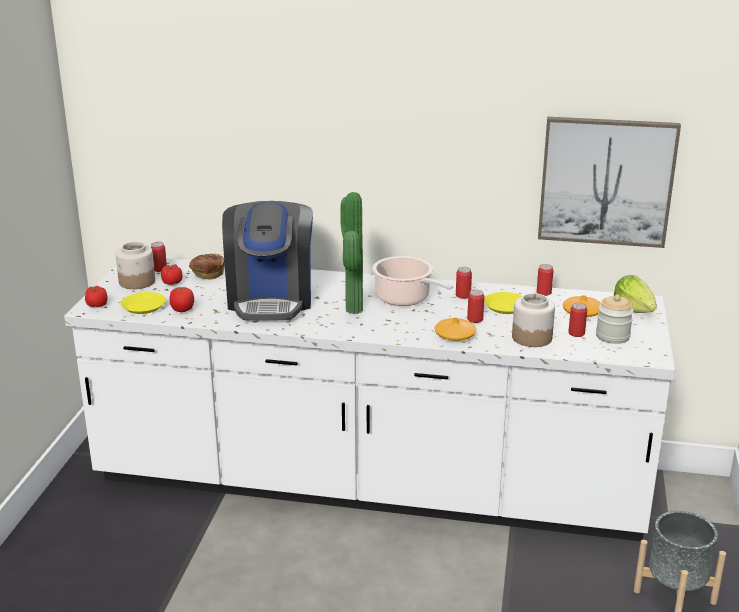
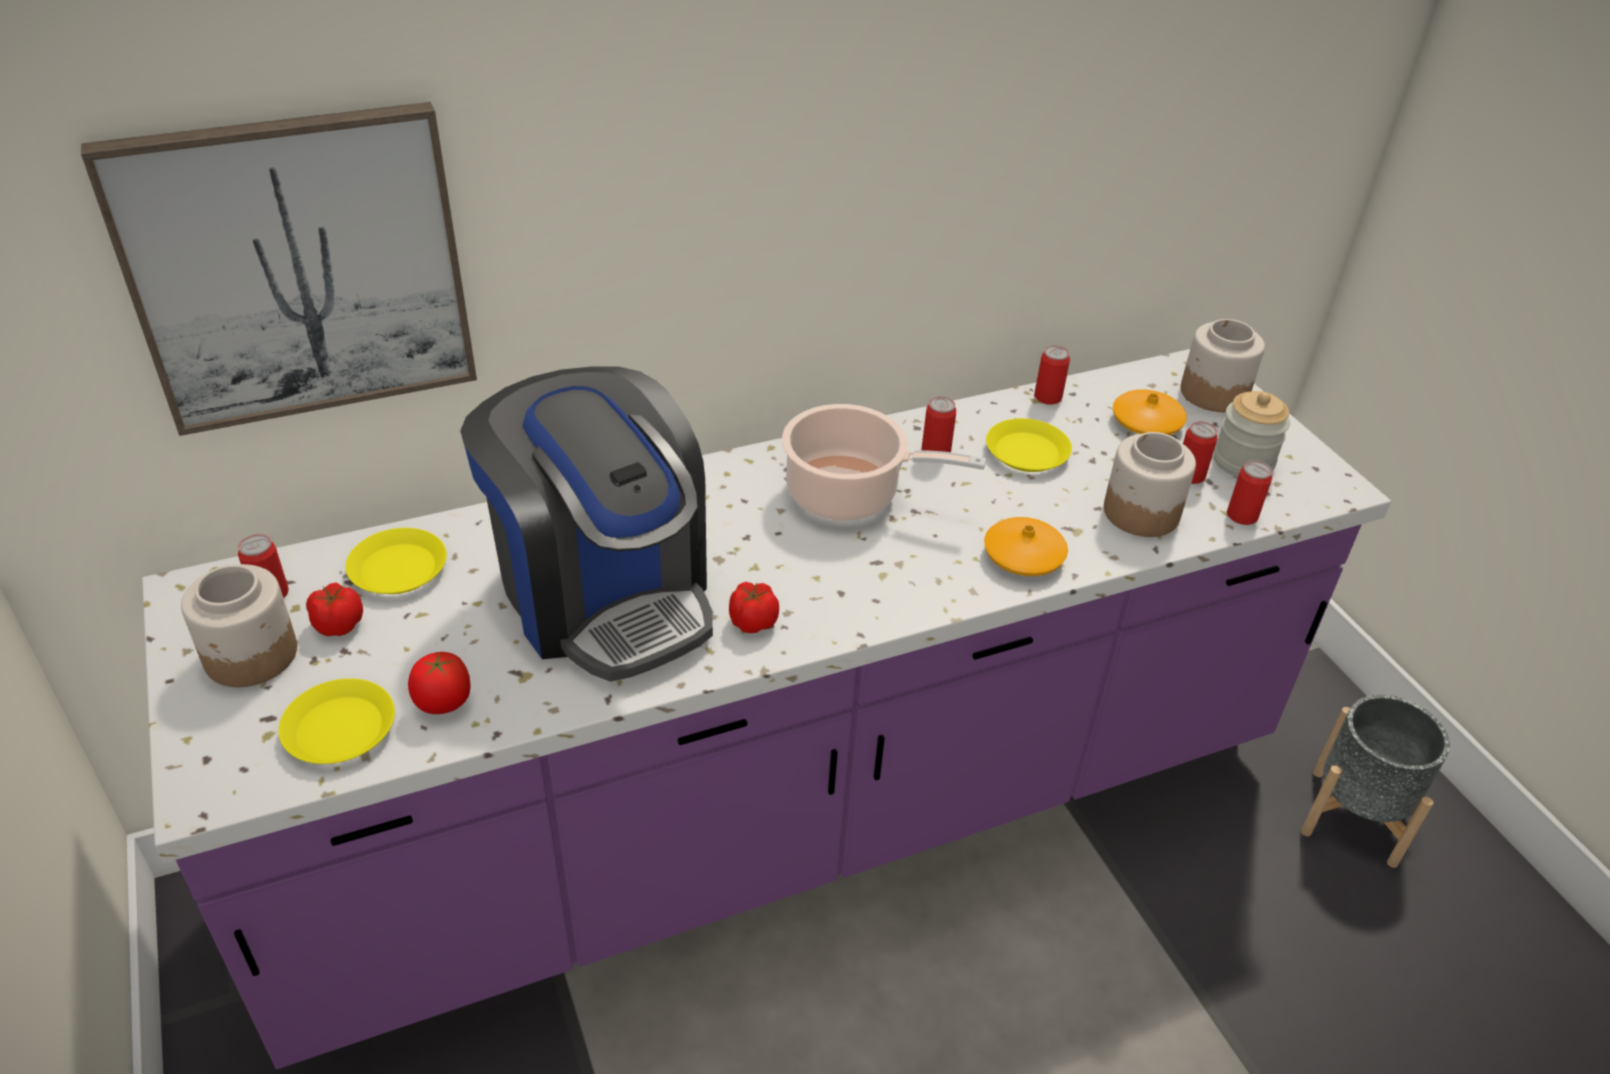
camera: 35 degrees left, 15 degrees up
white counter [64,258,675,541] -> purple counter [142,349,1391,1069]
tomato [85,286,108,307] -> tomato moved to [729,582,779,633]
bread [189,254,225,280] -> yellow plate [345,528,447,594]
potted plant [340,192,363,314] -> none
can [467,289,484,323] -> can moved to [1227,461,1272,525]
picture [538,117,681,248] -> picture moved to [81,102,477,436]
lettuce [614,275,657,313] -> jar [1181,319,1265,412]

